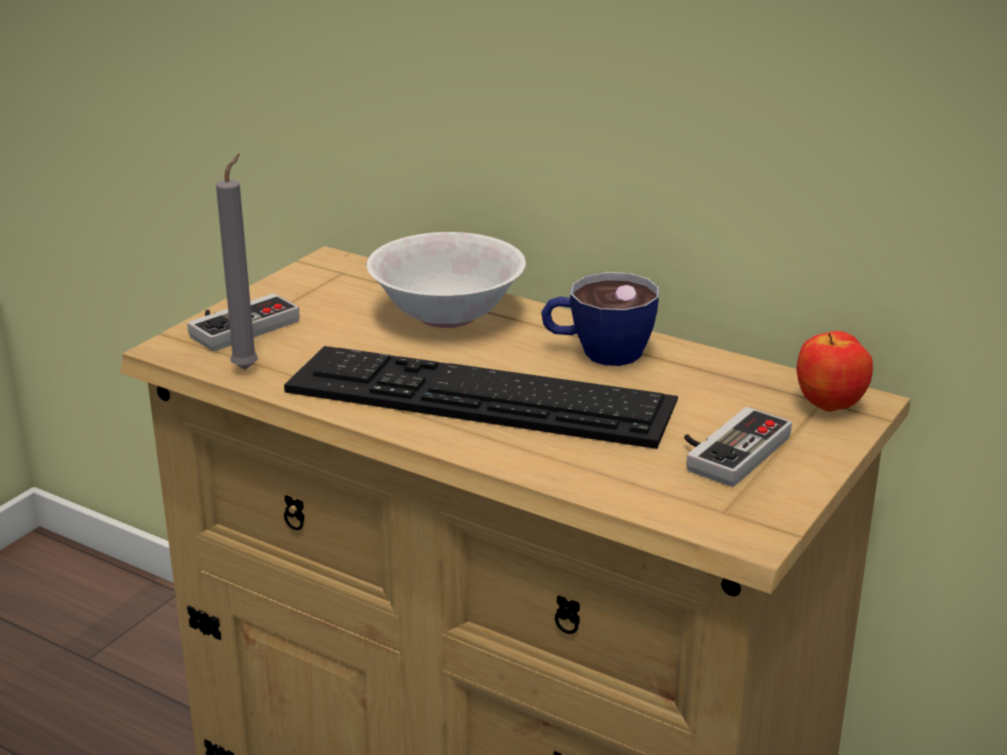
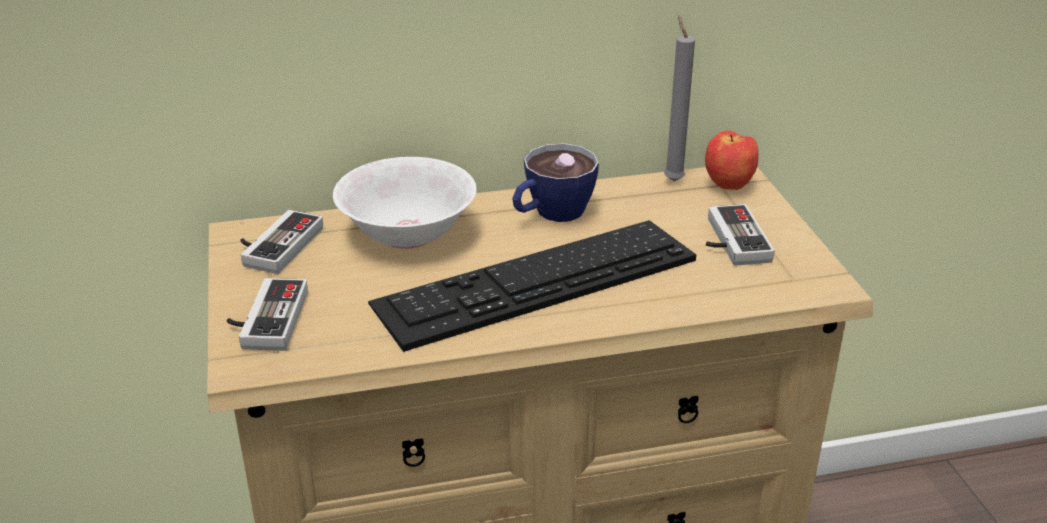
camera: 45 degrees left, 5 degrees up
grey candle [216,154,258,370] -> grey candle moved to [664,15,695,182]
none -> game controller [240,210,323,274]

